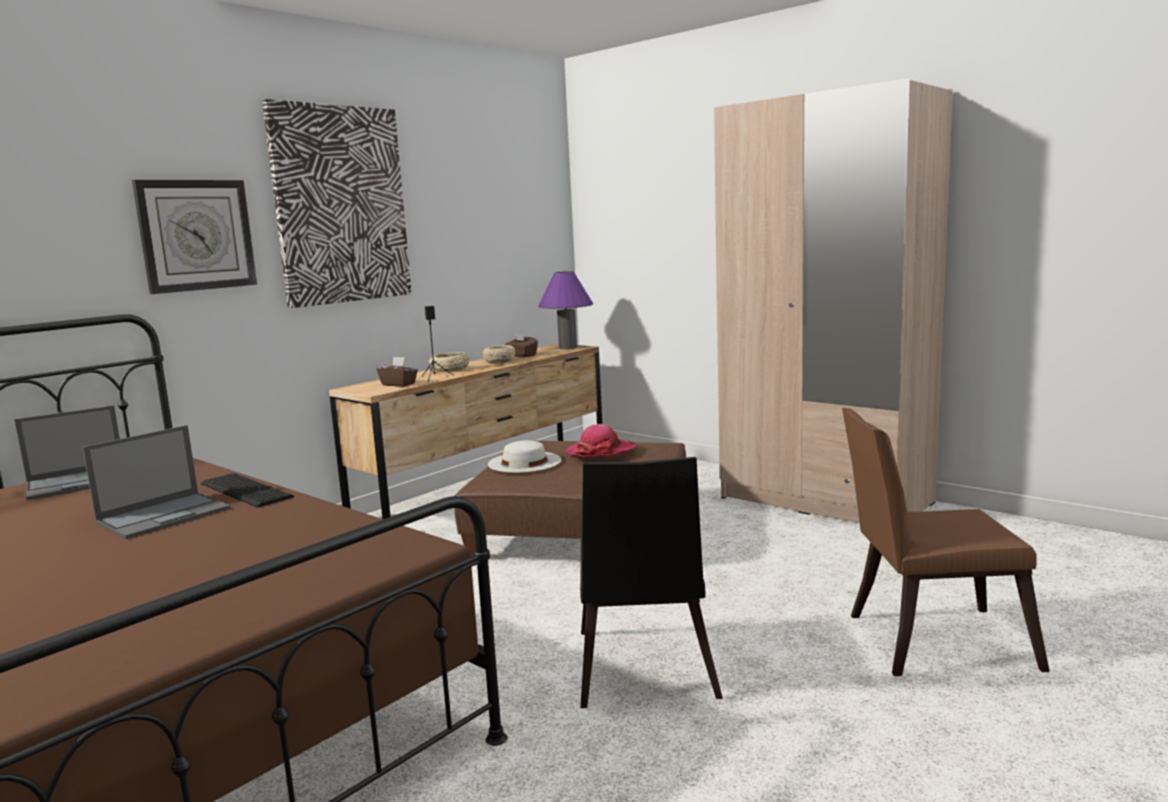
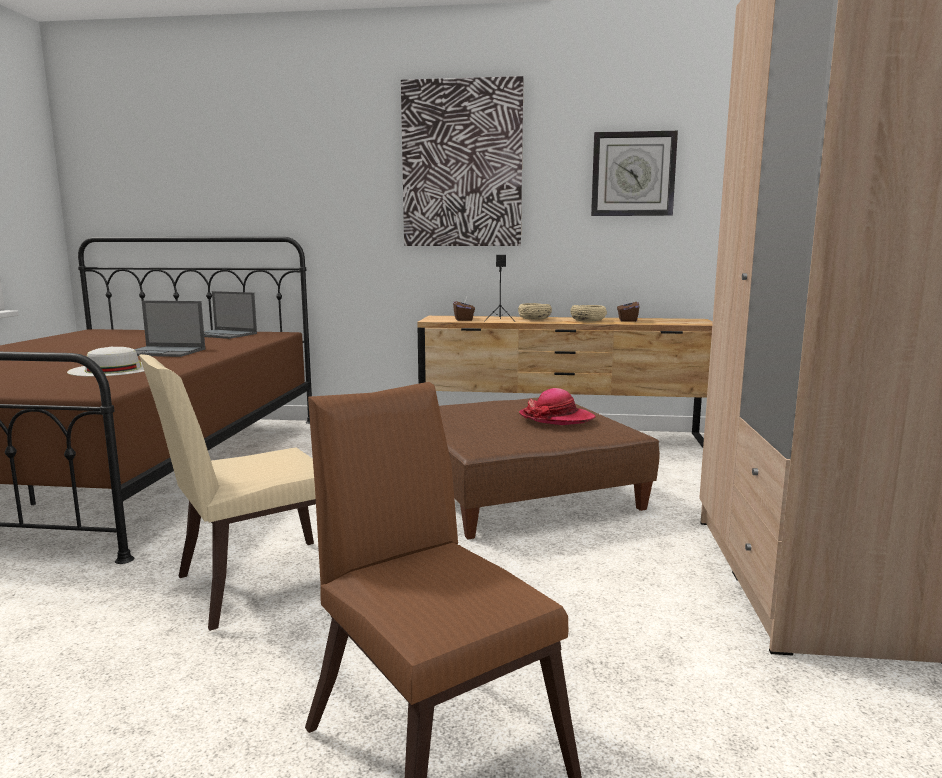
camera: 55 degrees right, 0 degrees up
wall clock [132,180,257,294] -> wall clock moved to [591,131,678,216]
keyboard [201,473,294,508] -> none
white hat [488,440,561,473] -> white hat moved to [67,347,144,377]
purple table lamp [538,271,593,349] -> none
black chair [580,457,723,708] -> beige chair [139,354,316,631]

